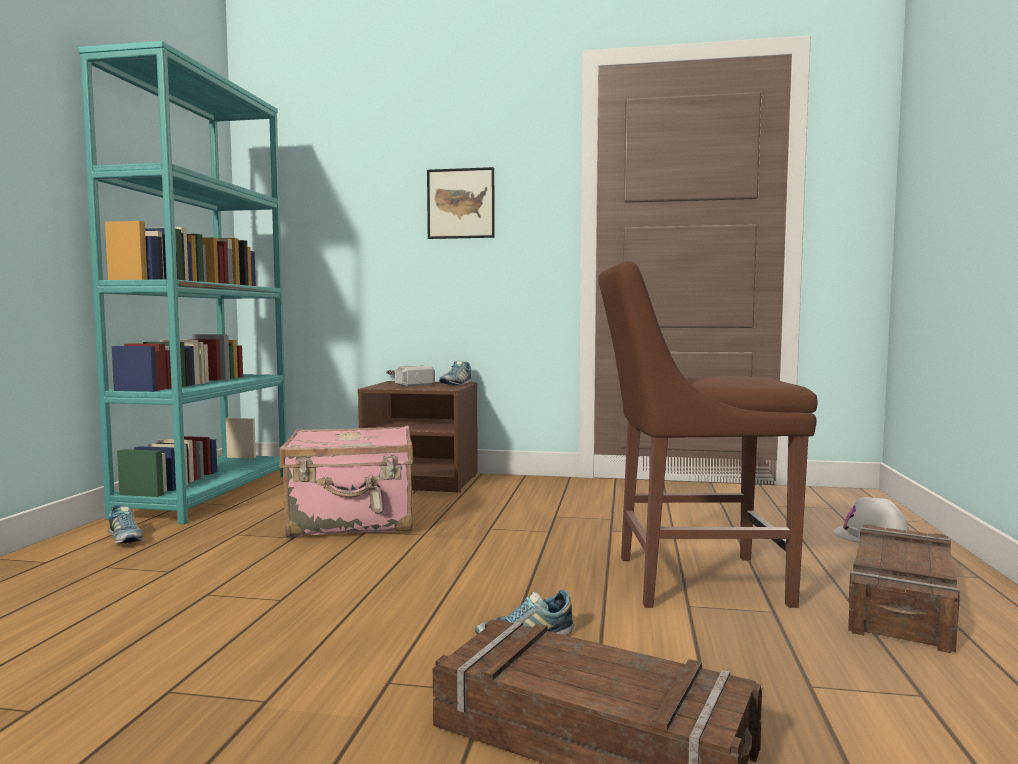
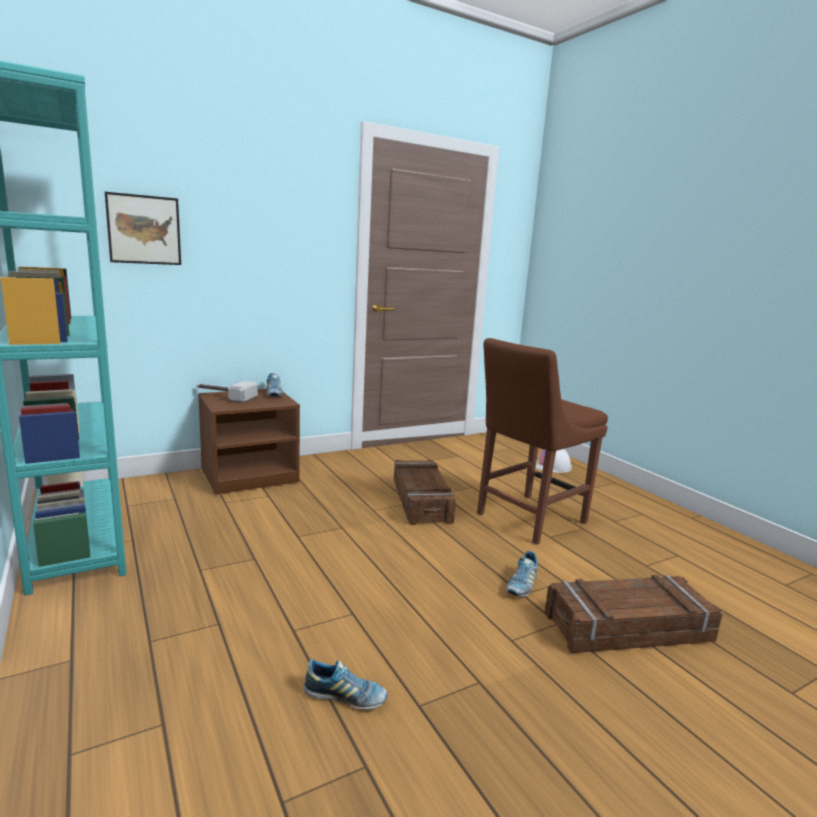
camera: 40 degrees left, 10 degrees up
shoe [108,504,143,544] -> shoe moved to [303,659,388,709]
pink suitcase [279,426,413,537] -> none
picture [427,167,494,239] -> picture moved to [105,192,181,265]
crate [848,524,960,653] -> crate moved to [394,460,456,525]

